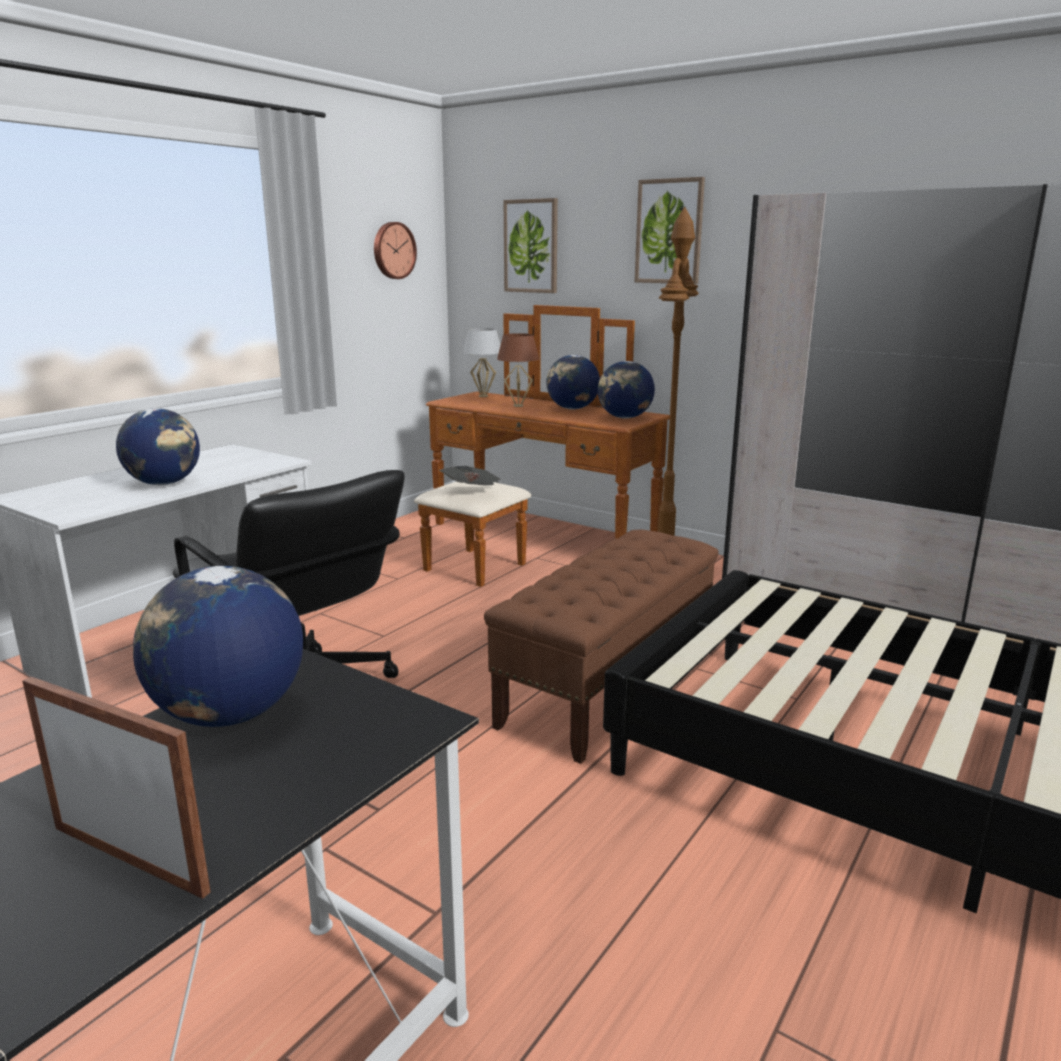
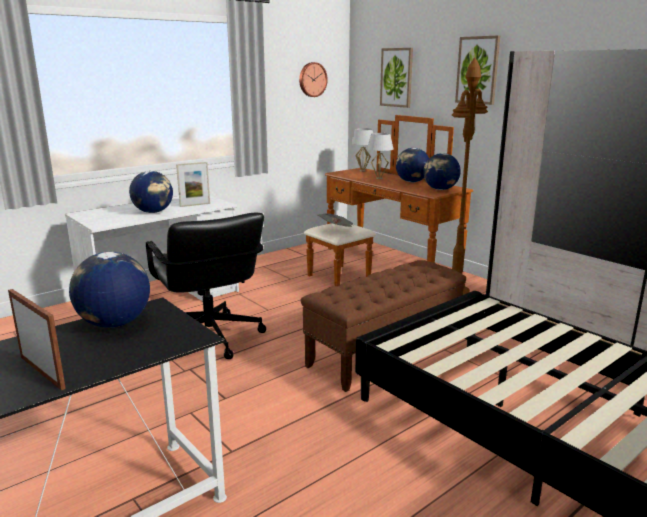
camera: 15 degrees right, 0 degrees up
brown table lamp [497,333,539,407] -> white table lamp [367,133,393,179]
none -> picture frame [176,162,210,207]

